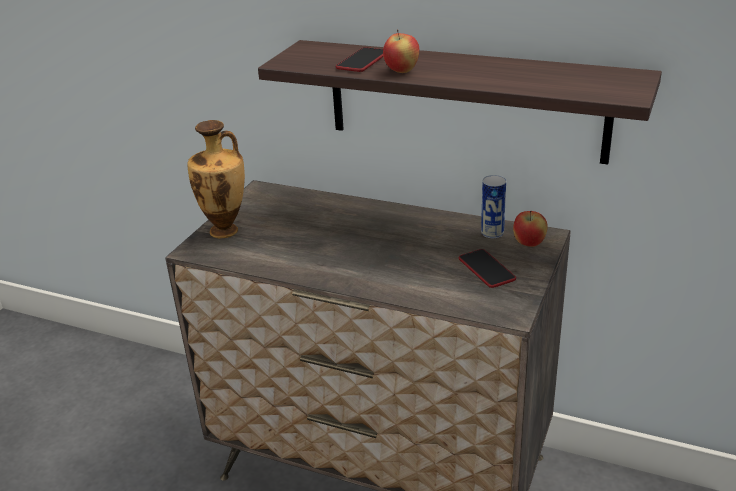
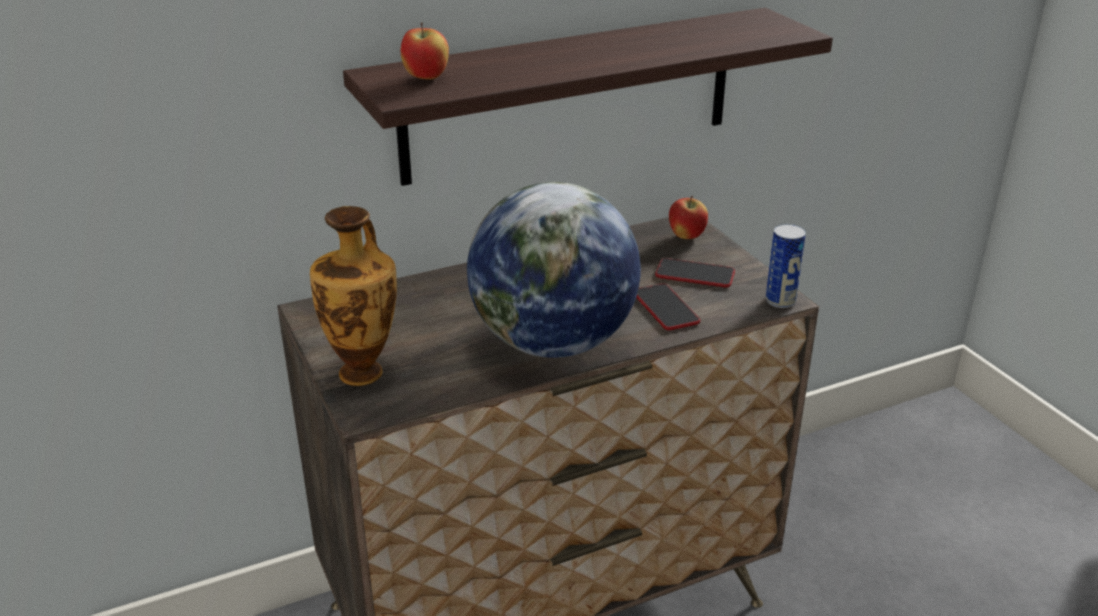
camera: 50 degrees left, 0 degrees up
phone [336,47,383,72] -> phone moved to [636,283,700,330]
apple [383,29,419,73] -> apple moved to [401,23,449,80]
can [481,175,506,238] -> can moved to [766,224,806,308]
none -> globe [467,182,641,358]

